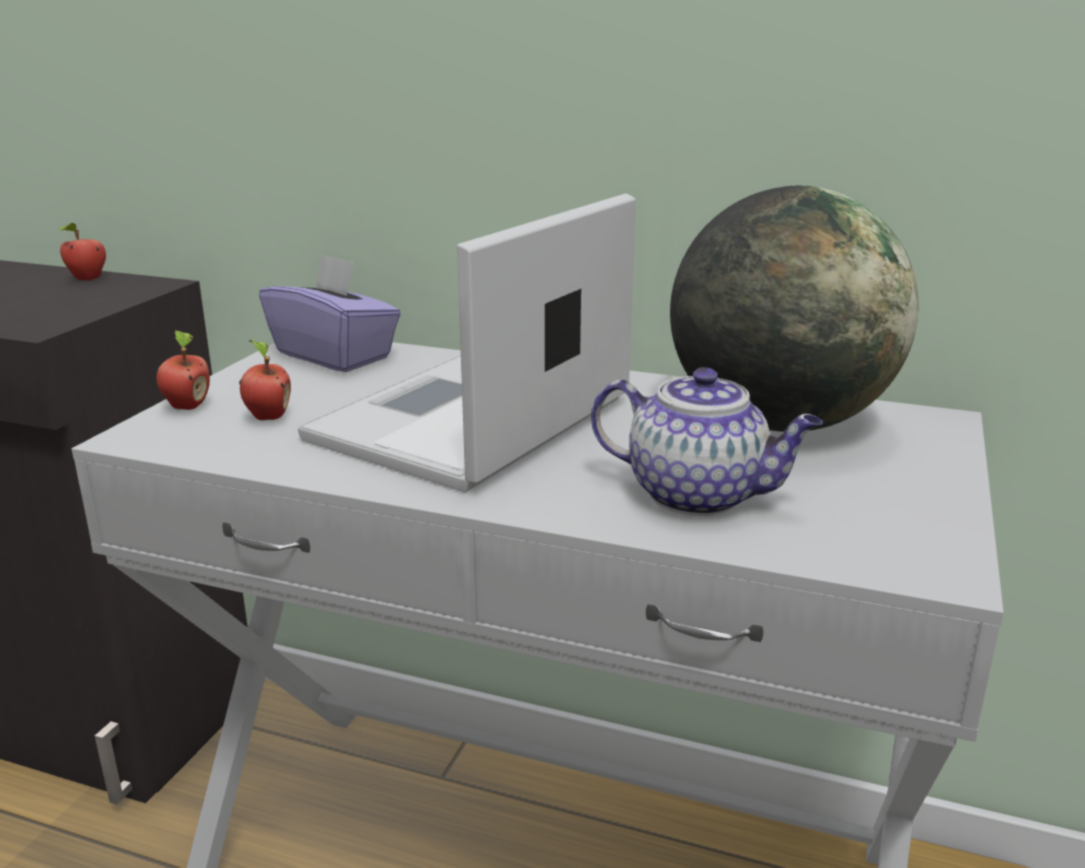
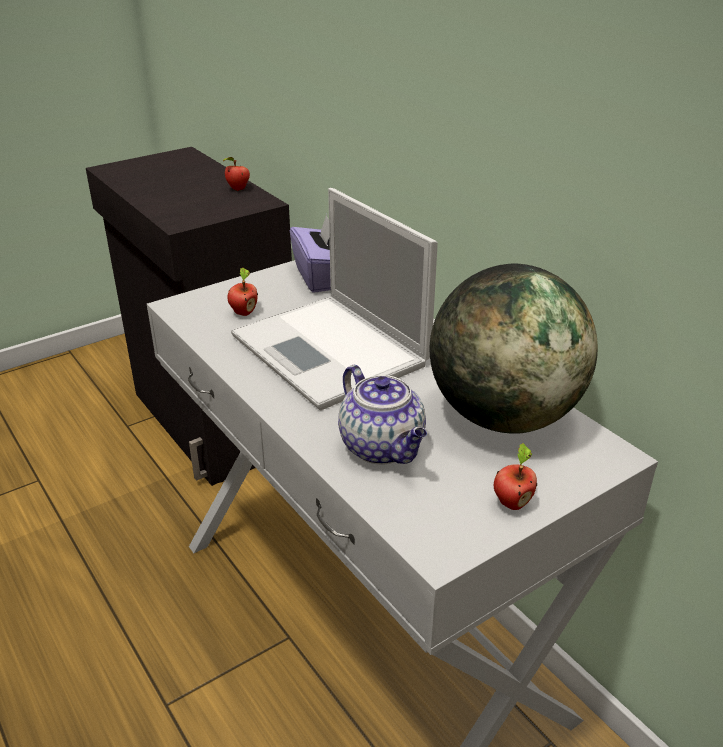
camera: 35 degrees right, 10 degrees up
apple [157,331,210,410] -> apple moved to [494,443,537,510]
laptop [298,194,636,492] -> laptop turned 105 degrees counterclockwise [231,188,438,410]

